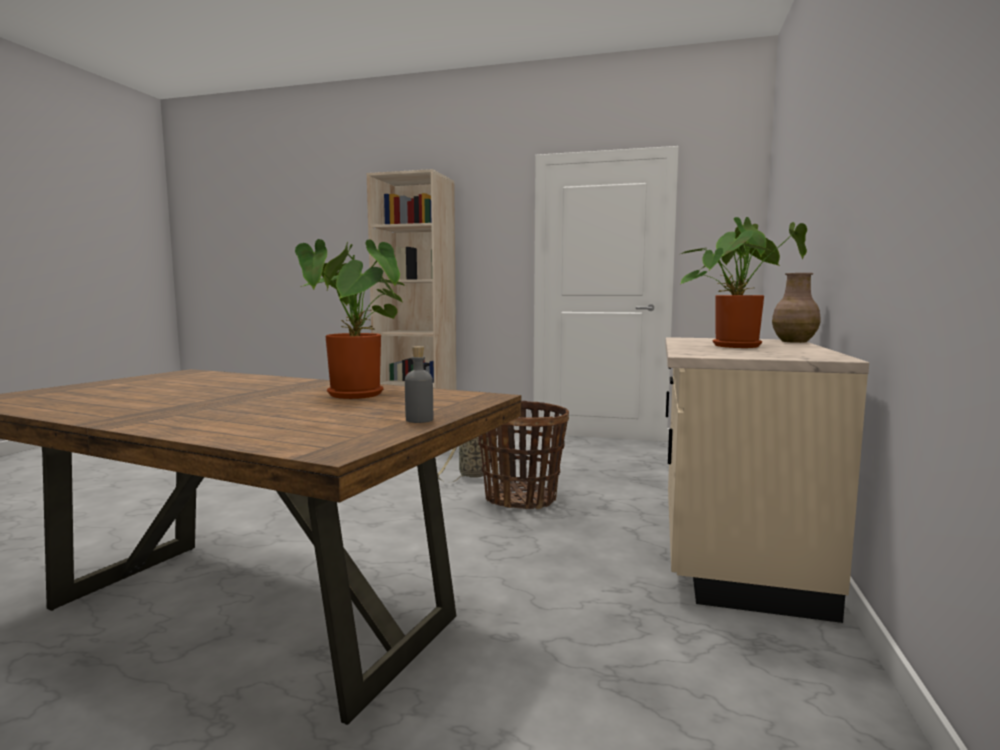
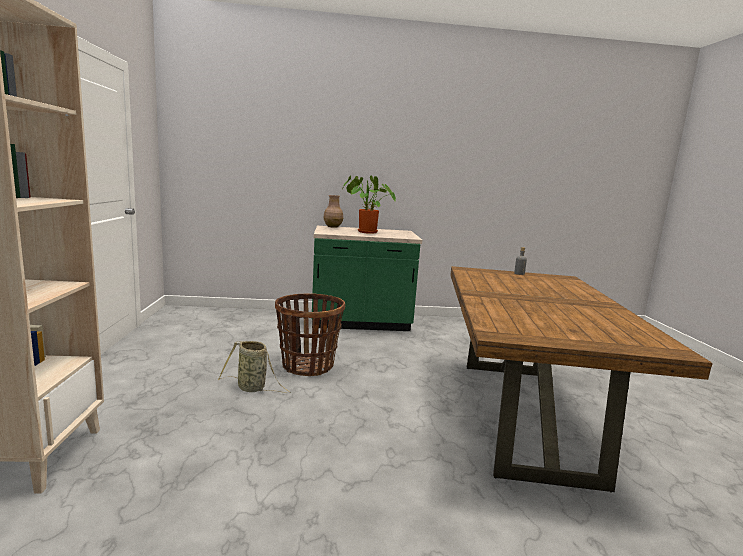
camera: 110 degrees left, 5 degrees up
potted plant [295,239,407,399] -> none
beige counter [665,337,869,623] -> green counter [312,226,422,331]

